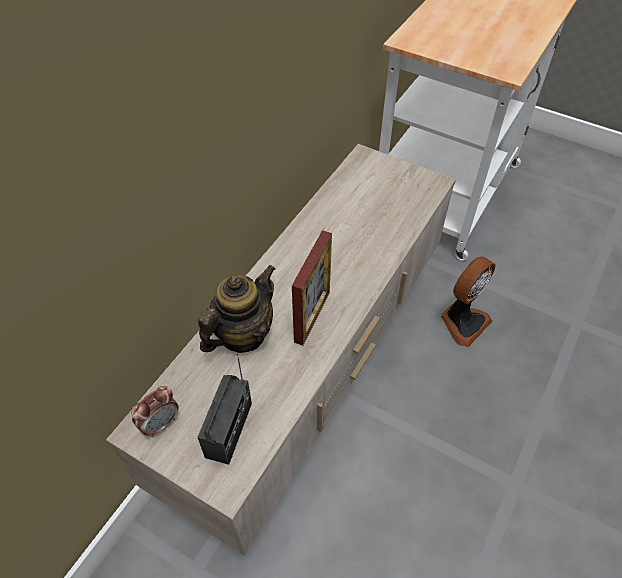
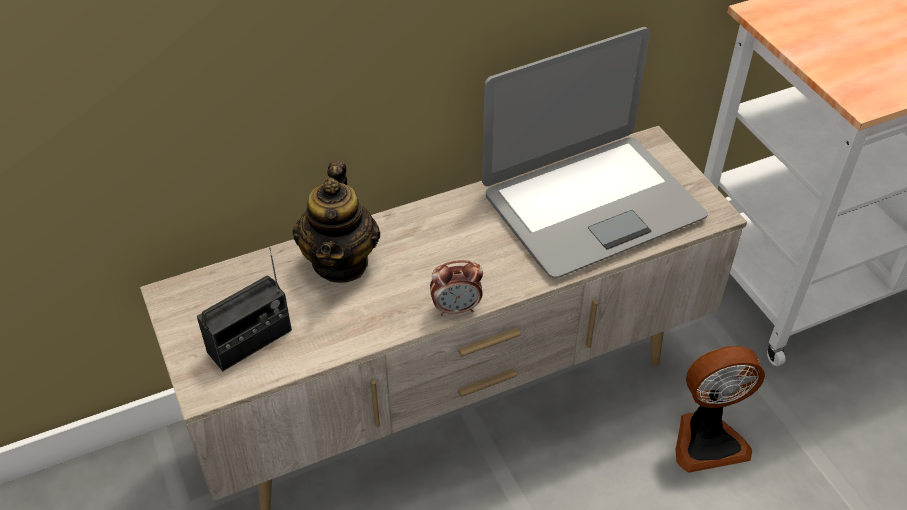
camera: 35 degrees right, 5 degrees down
alarm clock [131,386,179,437] -> alarm clock moved to [430,260,483,316]
teapot [198,265,275,353] -> teapot turned 105 degrees clockwise [293,161,380,283]
picture frame [292,230,332,346] -> none
none -> laptop [482,27,708,278]

